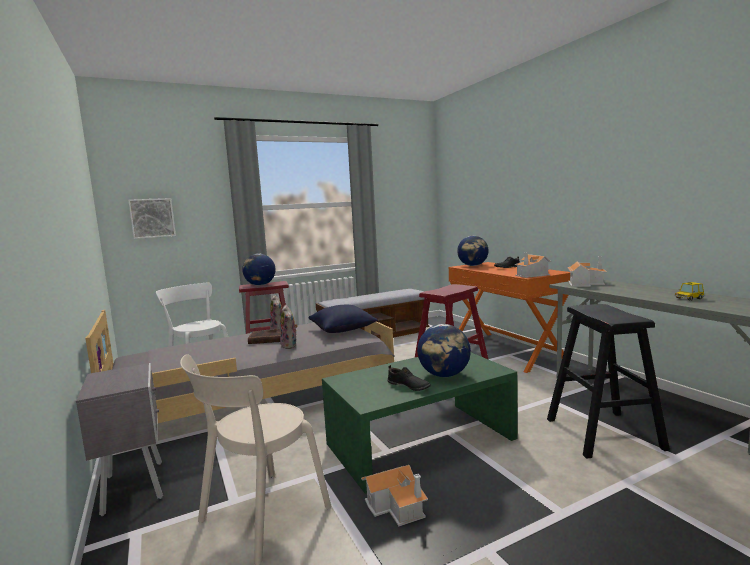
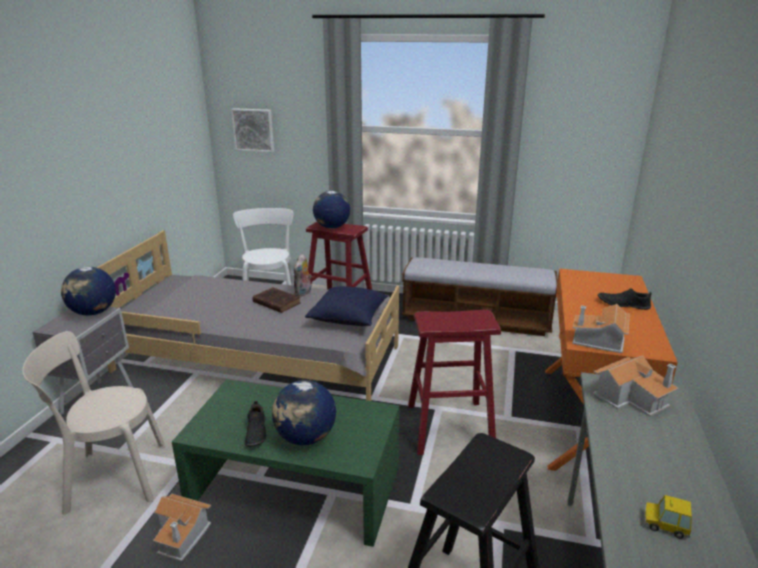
camera: 40 degrees right, 15 degrees up
plush toy [280,305,298,349] -> none
globe [457,236,488,266] -> globe moved to [61,267,116,316]

